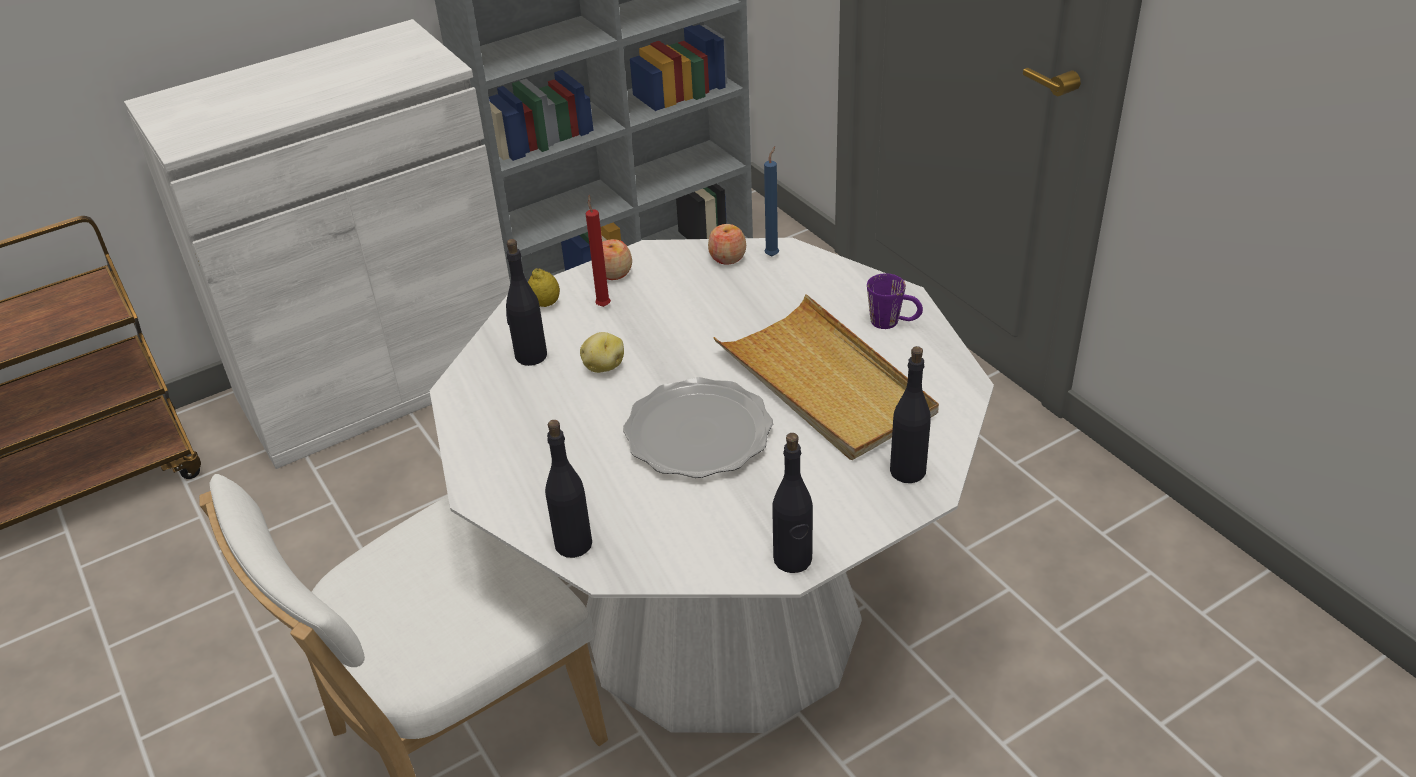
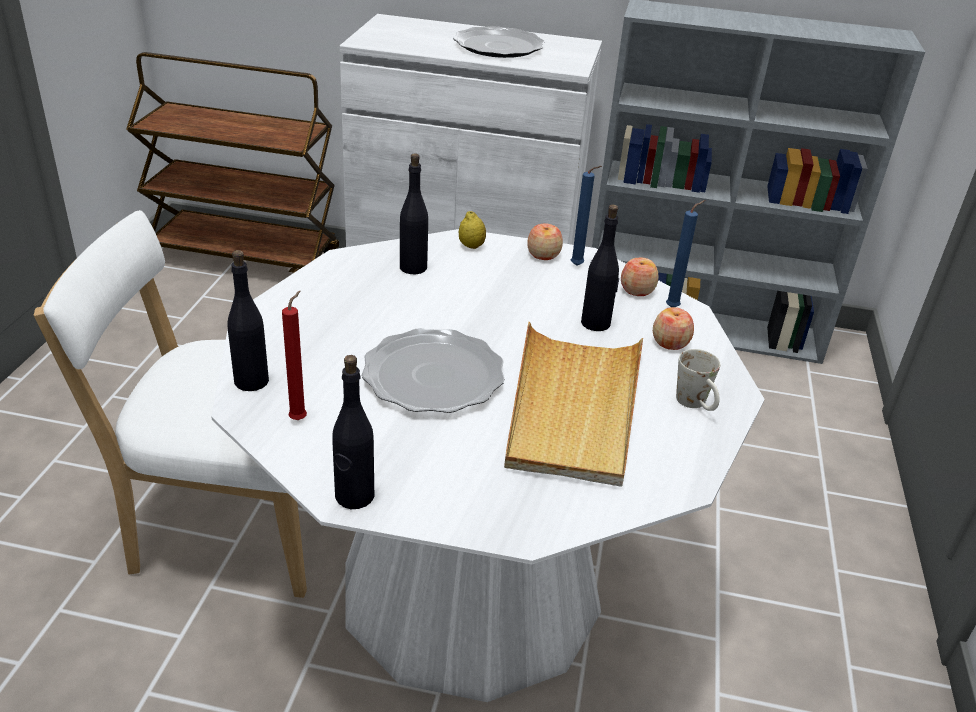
camera: 40 degrees right, 5 degrees down
potato [580,332,624,373] -> none
red candle [586,195,611,307] -> red candle moved to [282,290,307,420]
purple mug [867,273,923,329] -> white mug [676,349,720,411]
black bottle [890,346,931,483] -> black bottle moved to [581,204,619,331]
none -> plate [453,26,545,58]
none -> blue candle [571,166,602,266]
none -> apple [653,307,694,350]

